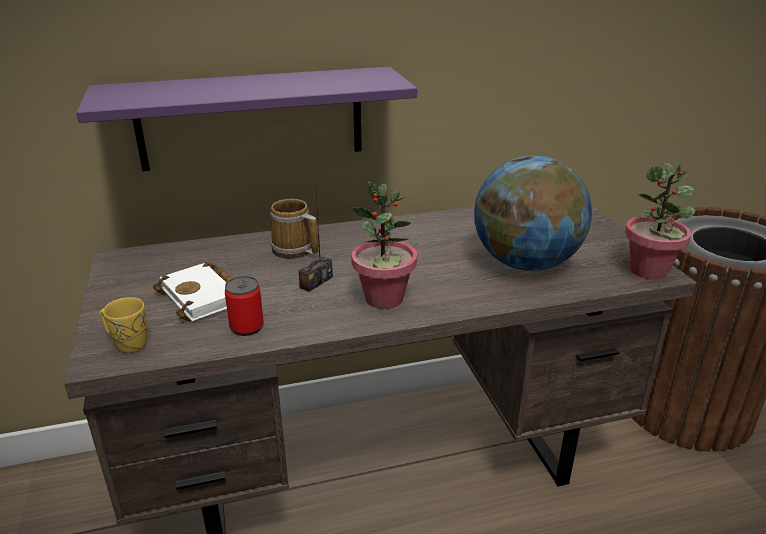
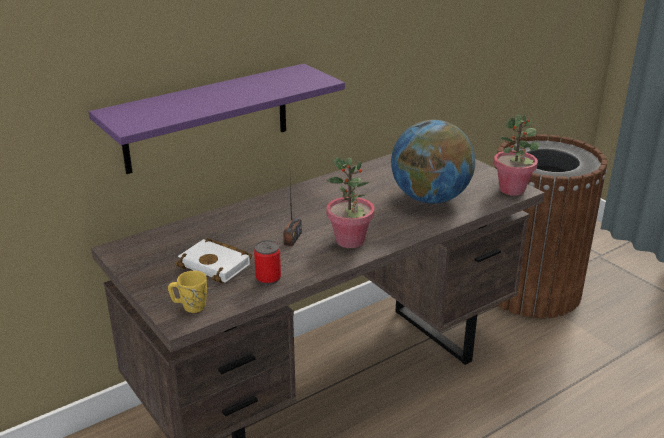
camera: 20 degrees left, 0 degrees up
mug [270,199,319,259] -> none

